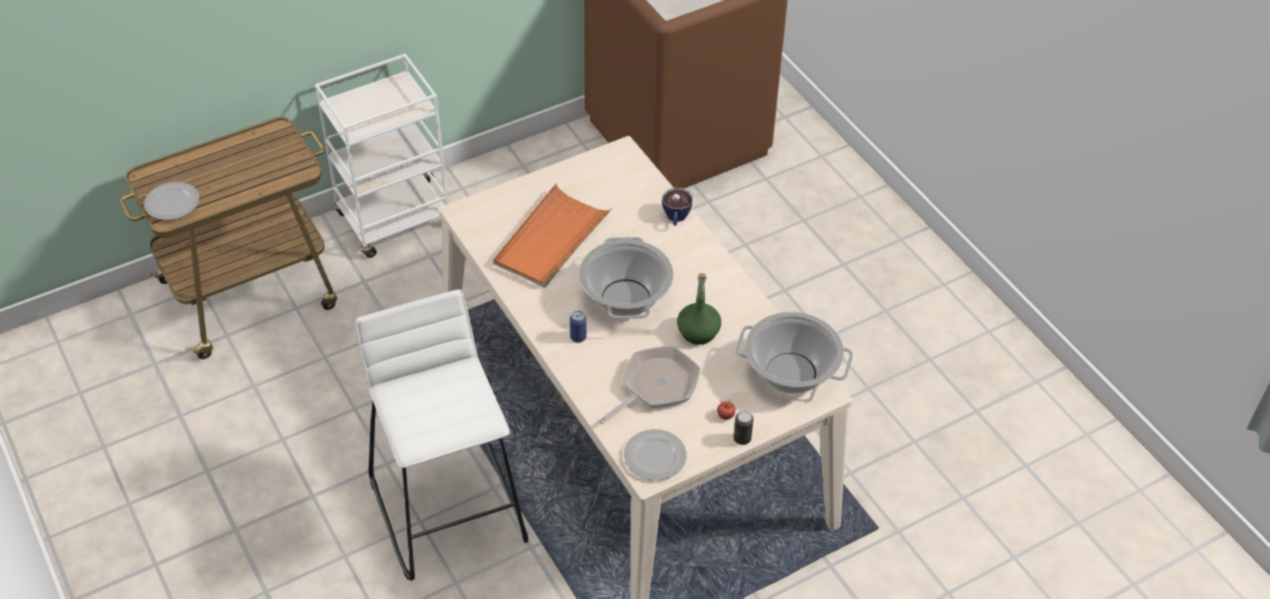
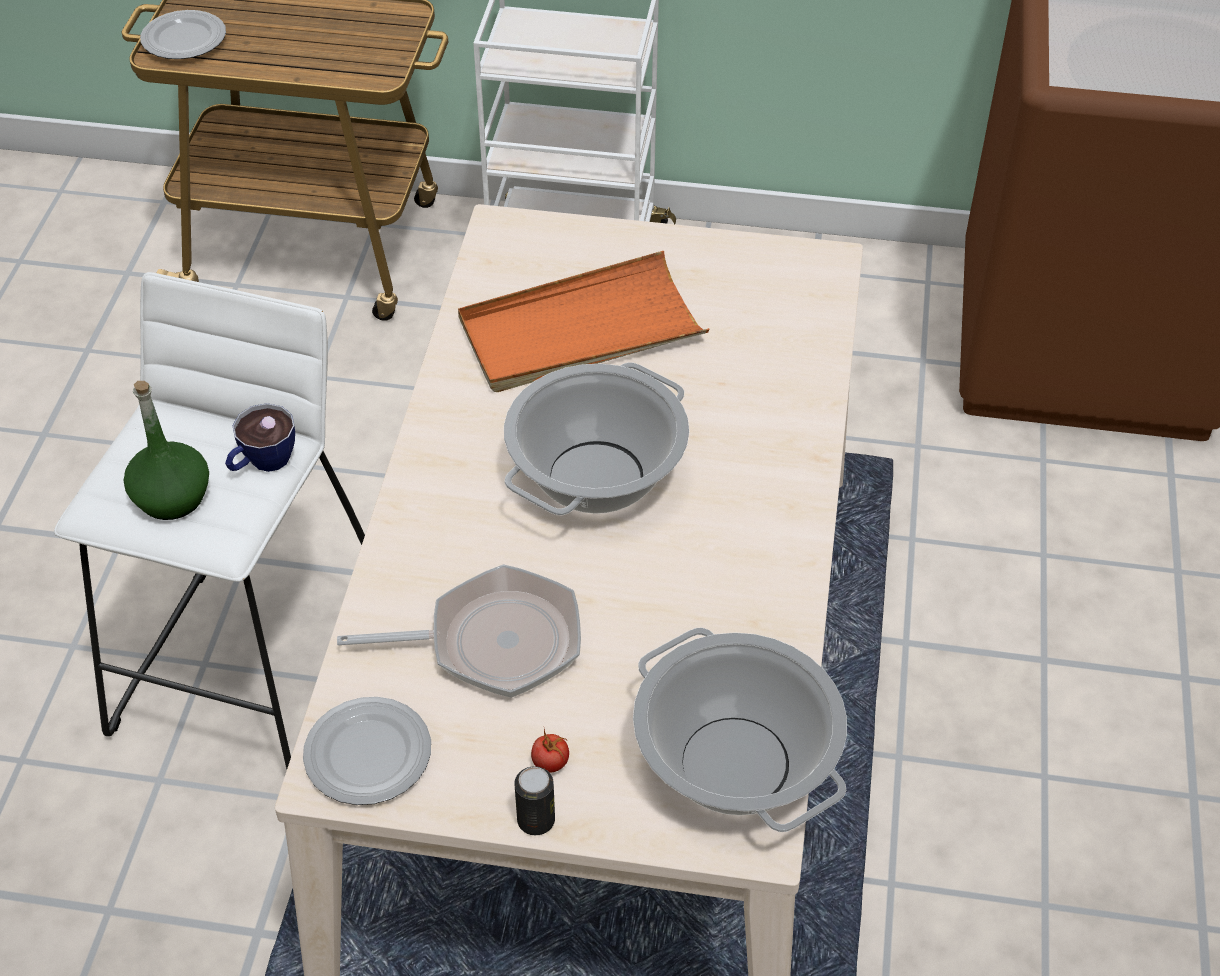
camera: 40 degrees right, 0 degrees up
can [570,310,586,343] -> none
cup [662,187,693,226] -> cup moved to [225,403,295,472]
green bottle [677,273,721,345] -> green bottle moved to [124,381,209,520]

